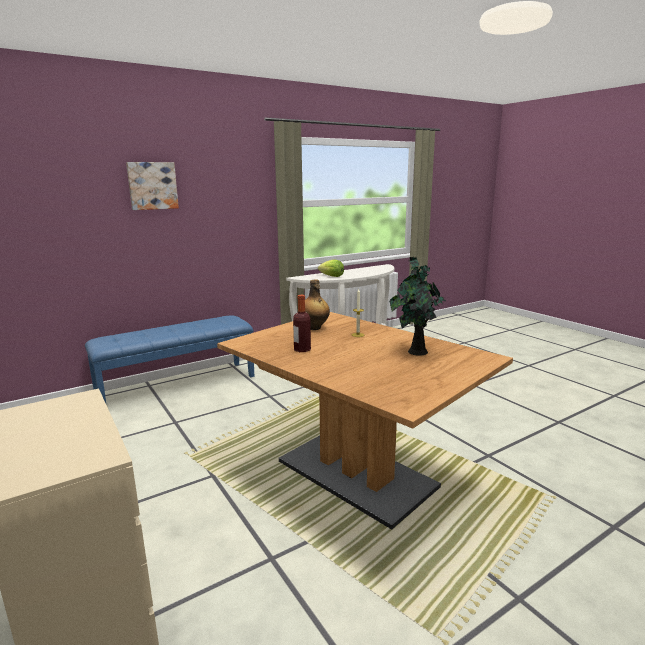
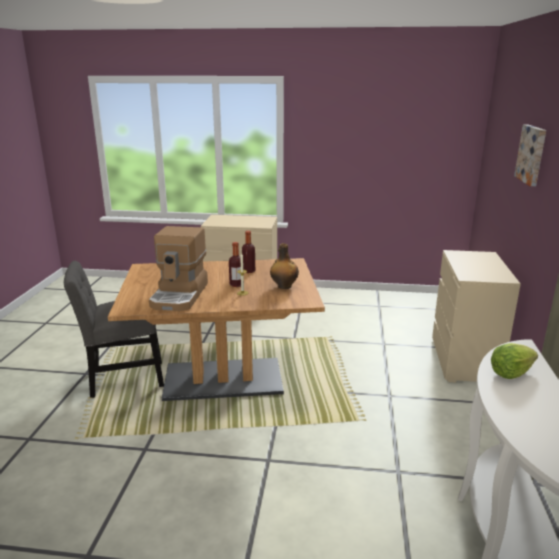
camera: 130 degrees right, 5 degrees up
blue bench [85,315,254,403] -> beige dresser [432,250,521,383]
potted plant [389,257,446,356] -> coffee machine [149,226,208,311]
none -> grey chair [64,261,164,398]
none -> bottle [229,242,244,287]

